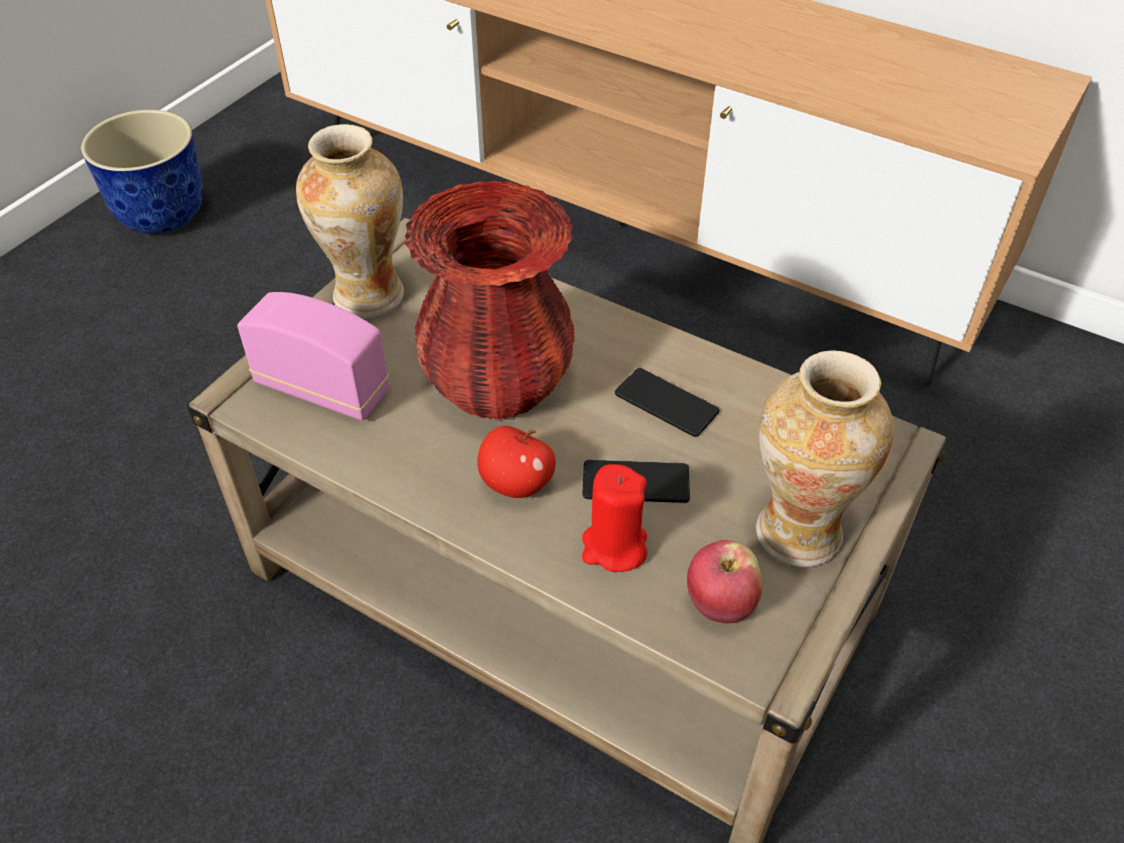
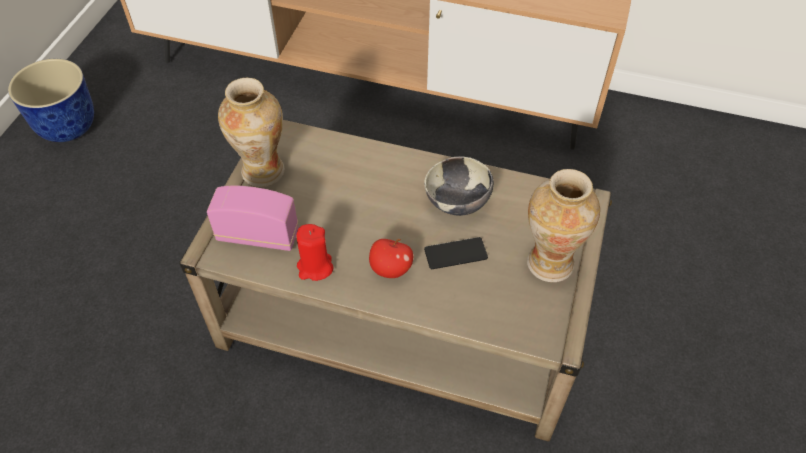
camera: 15 degrees left, 5 degrees up
red vase [405,181,575,420] -> none
red candle [582,464,647,572] -> red candle moved to [297,224,333,281]
phone [615,368,720,437] -> bowl [424,156,494,216]
apple [687,540,763,623] -> none

